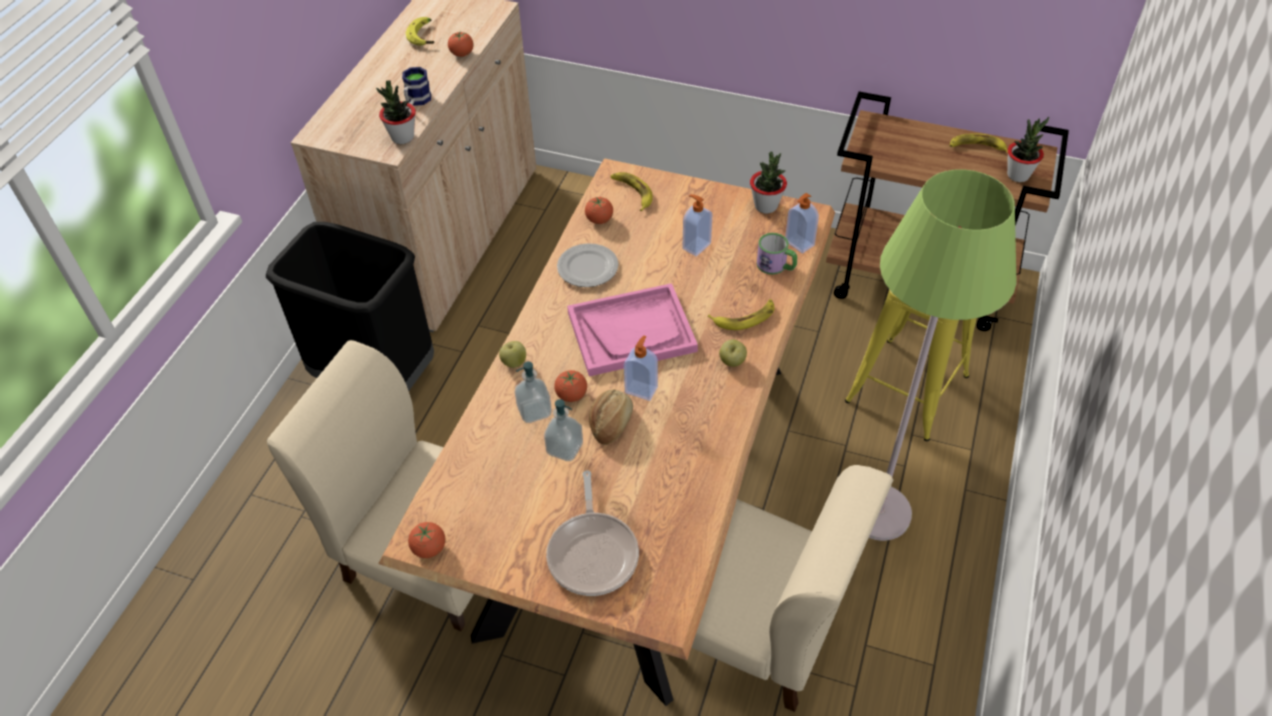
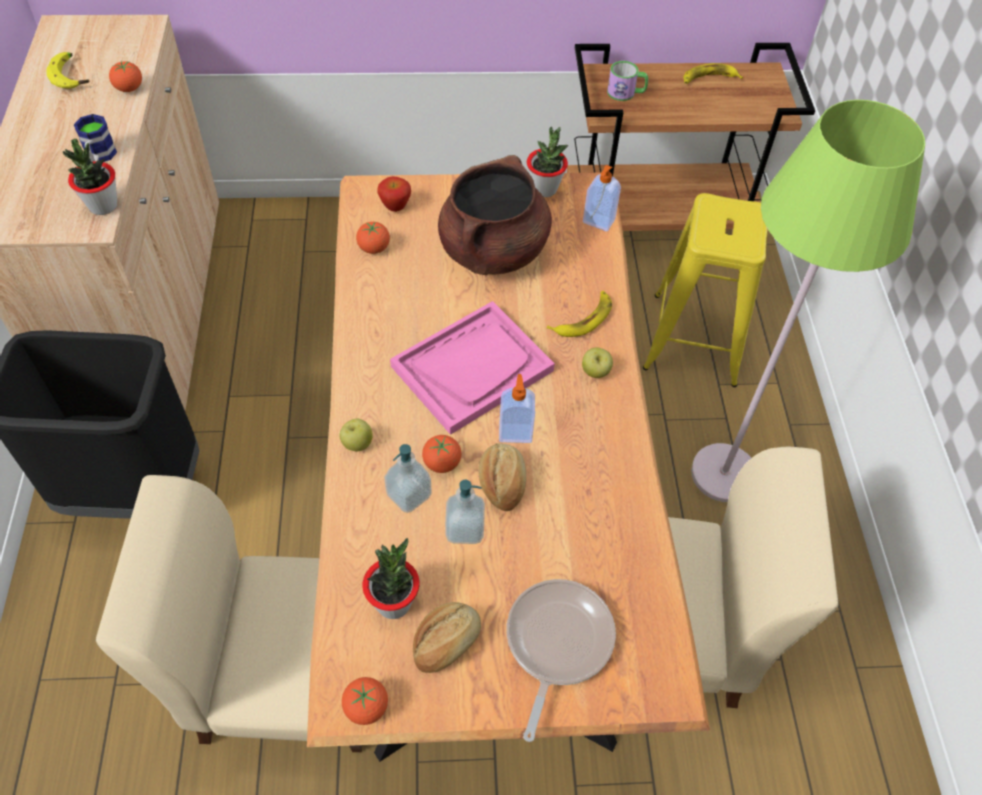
camera: 25 degrees left, 5 degrees up
frying pan [546,470,639,596] -> frying pan turned 135 degrees counterclockwise [506,579,616,742]
plate [557,243,619,287] -> none
banana [610,172,652,211] -> apple [378,177,411,212]
soap dispenser [682,194,712,256] -> brown cooking pot [438,155,552,275]
mug [757,233,797,275] -> mug moved to [607,61,648,101]
potted plant [1007,117,1049,182] -> potted plant moved to [362,538,420,619]
none -> bread [413,602,481,673]

